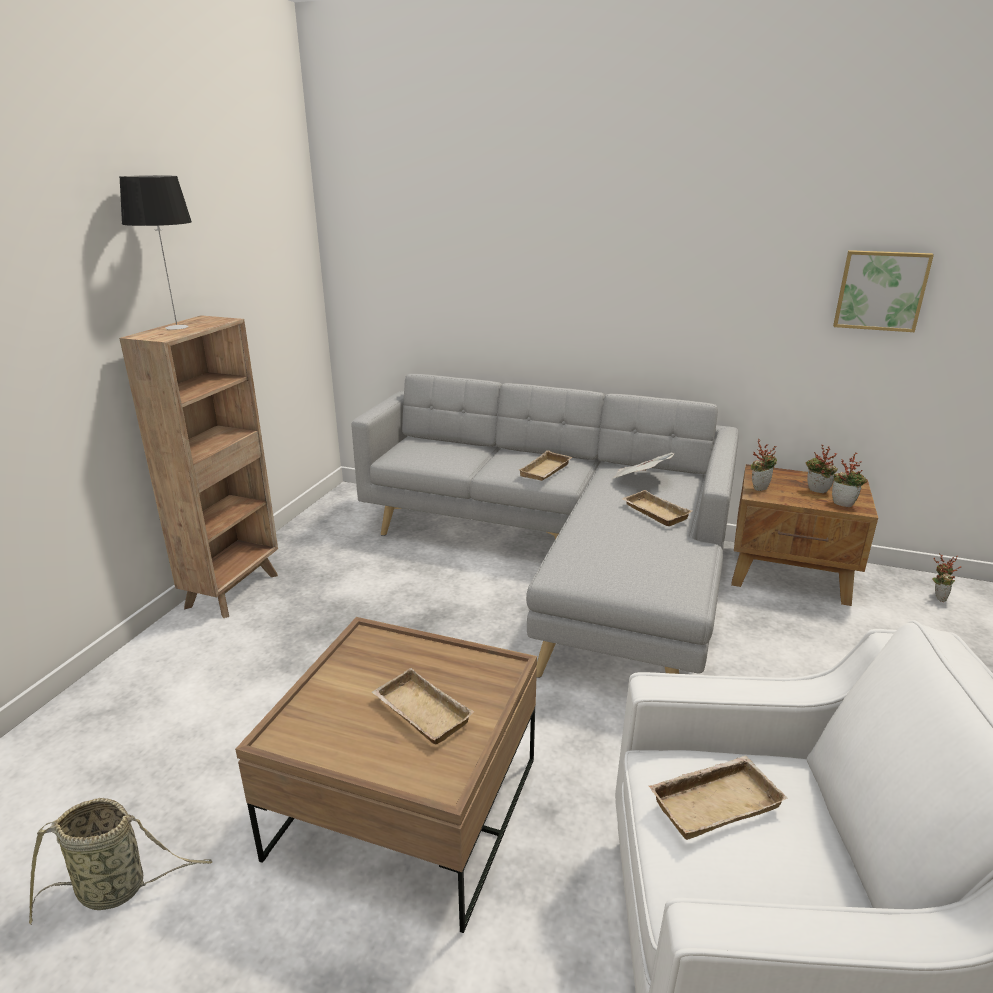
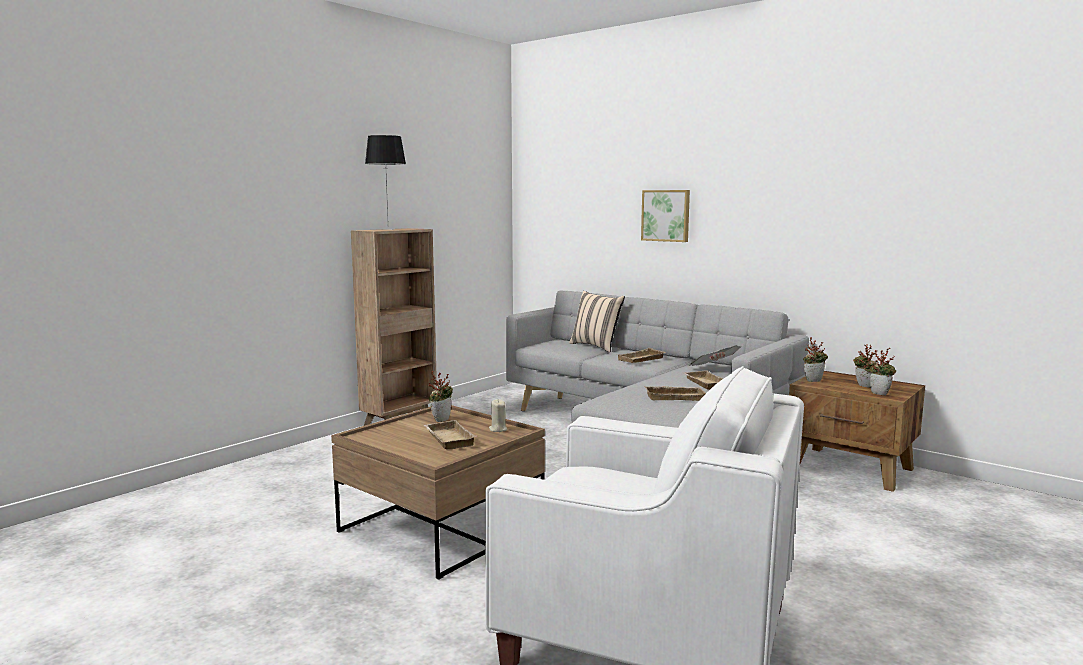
camera: 20 degrees right, 15 degrees down
basket [29,798,212,925] -> none
beige tray [649,756,788,840] -> beige tray moved to [645,386,706,401]
picture [833,250,934,332] -> picture moved to [641,190,690,242]
potted plant [932,553,961,602] -> potted plant moved to [429,370,453,422]
none -> beige candle [489,399,507,432]
none -> beige pillow [569,291,625,352]

